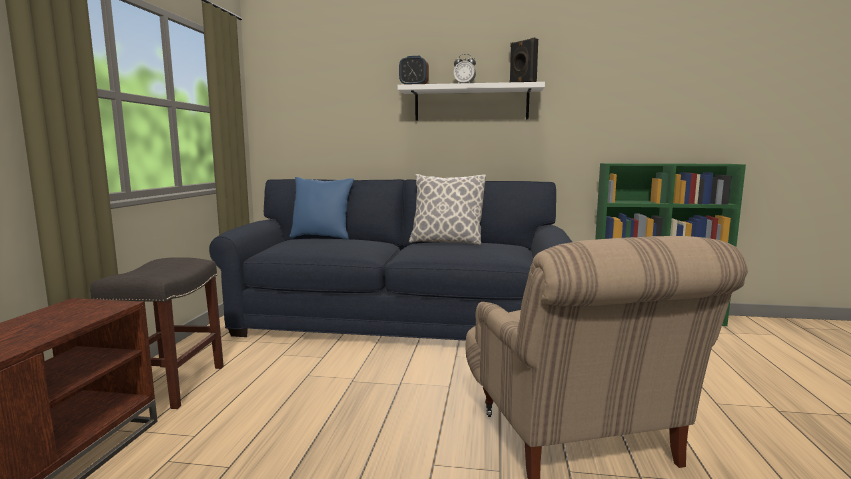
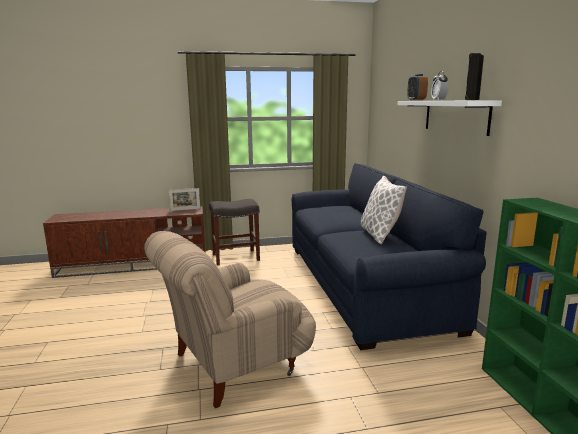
camera: 70 degrees right, 5 degrees up
blue pillow [289,177,354,239] -> none
none -> picture frame [169,188,200,211]

